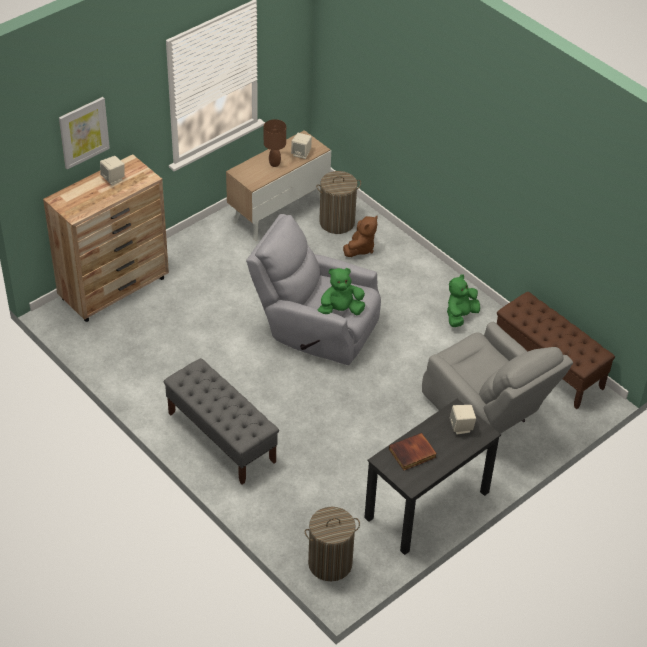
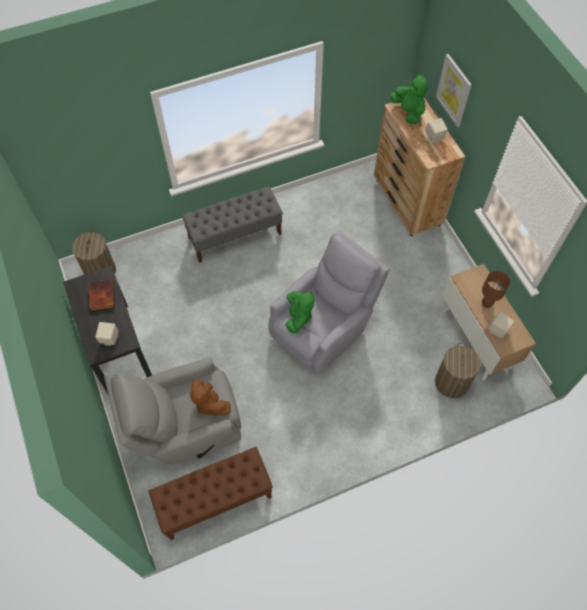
camera: 110 degrees right, 15 degrees up
brown plush toy [343,216,378,257] -> brown plush toy moved to [190,379,231,416]
green plush toy [447,274,480,327] -> green plush toy moved to [391,73,428,124]

